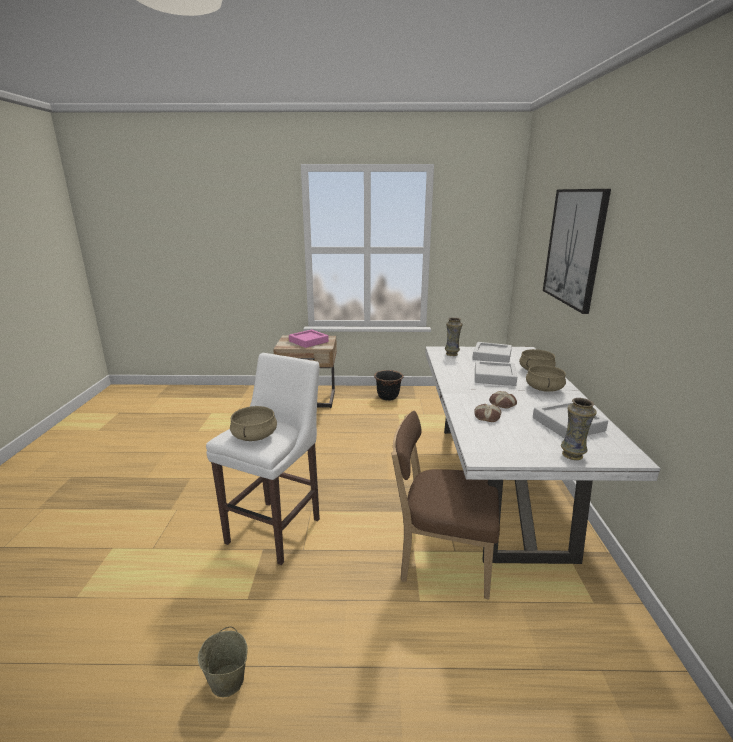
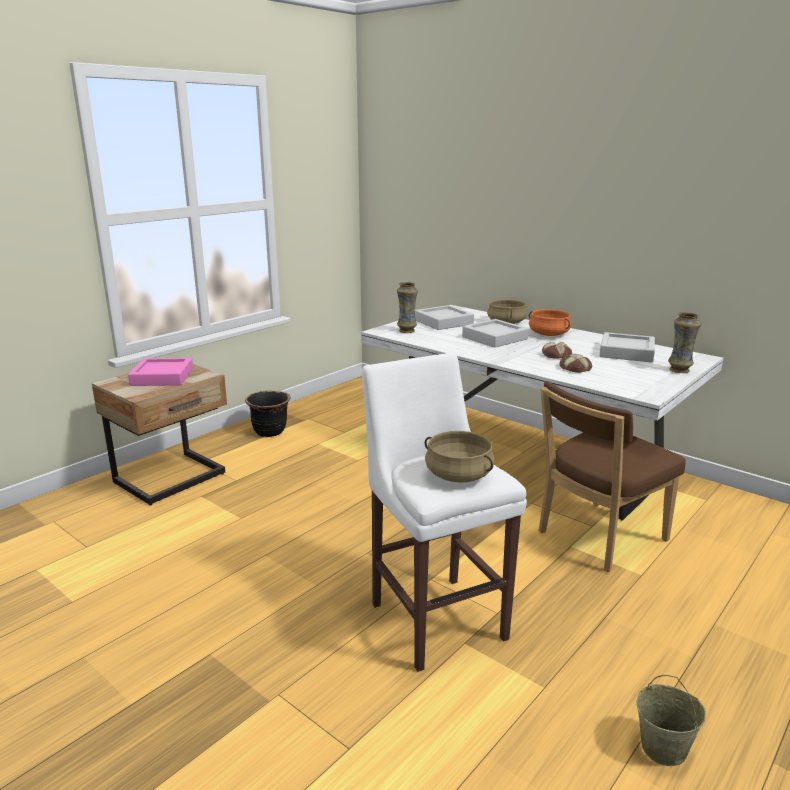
camera: 50 degrees left, 0 degrees up
beige cooking pot [526,365,566,392] -> orange cooking pot [529,309,571,336]
picture [543,189,611,314] -> none

